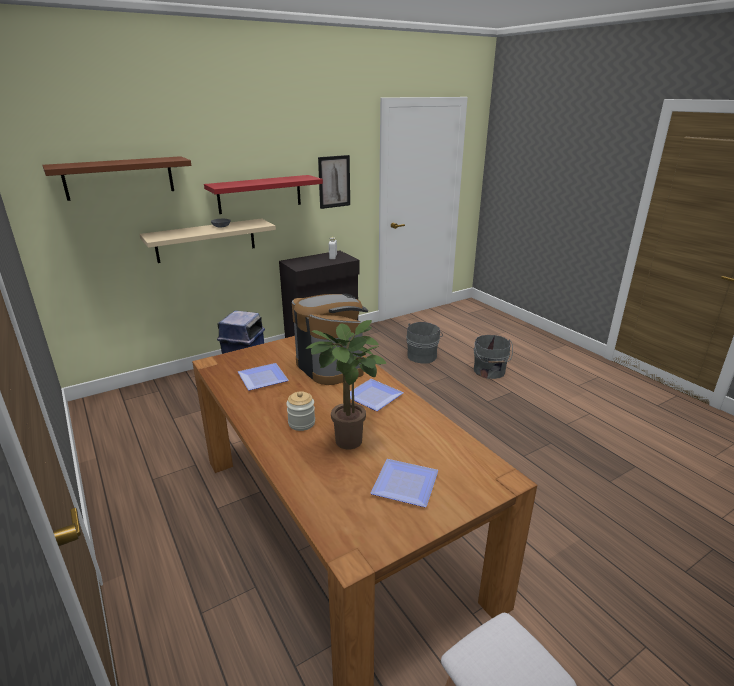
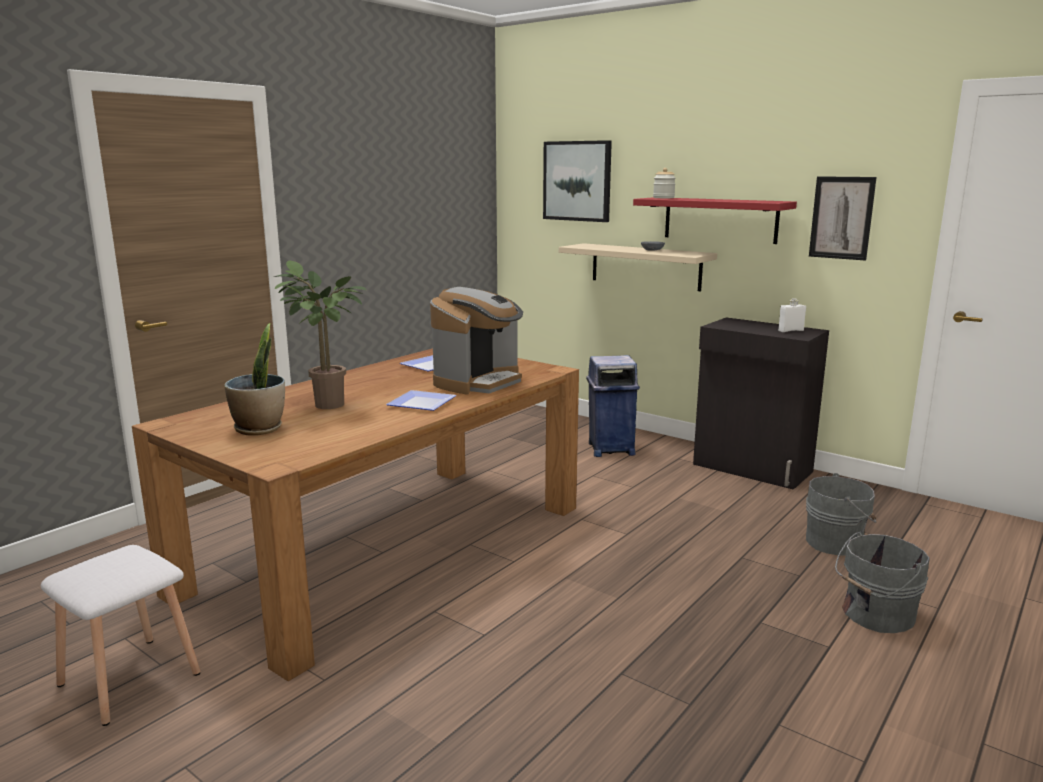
camera: 70 degrees right, 10 degrees down
brown shelf [42,156,192,201] -> picture [543,140,612,222]
jar [286,391,315,431] -> jar moved to [653,168,676,198]
plate [371,459,438,507] -> potted plant [225,323,285,436]

